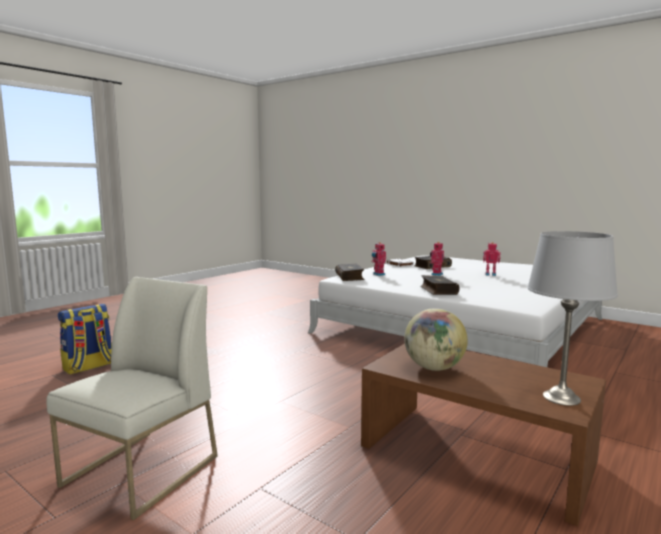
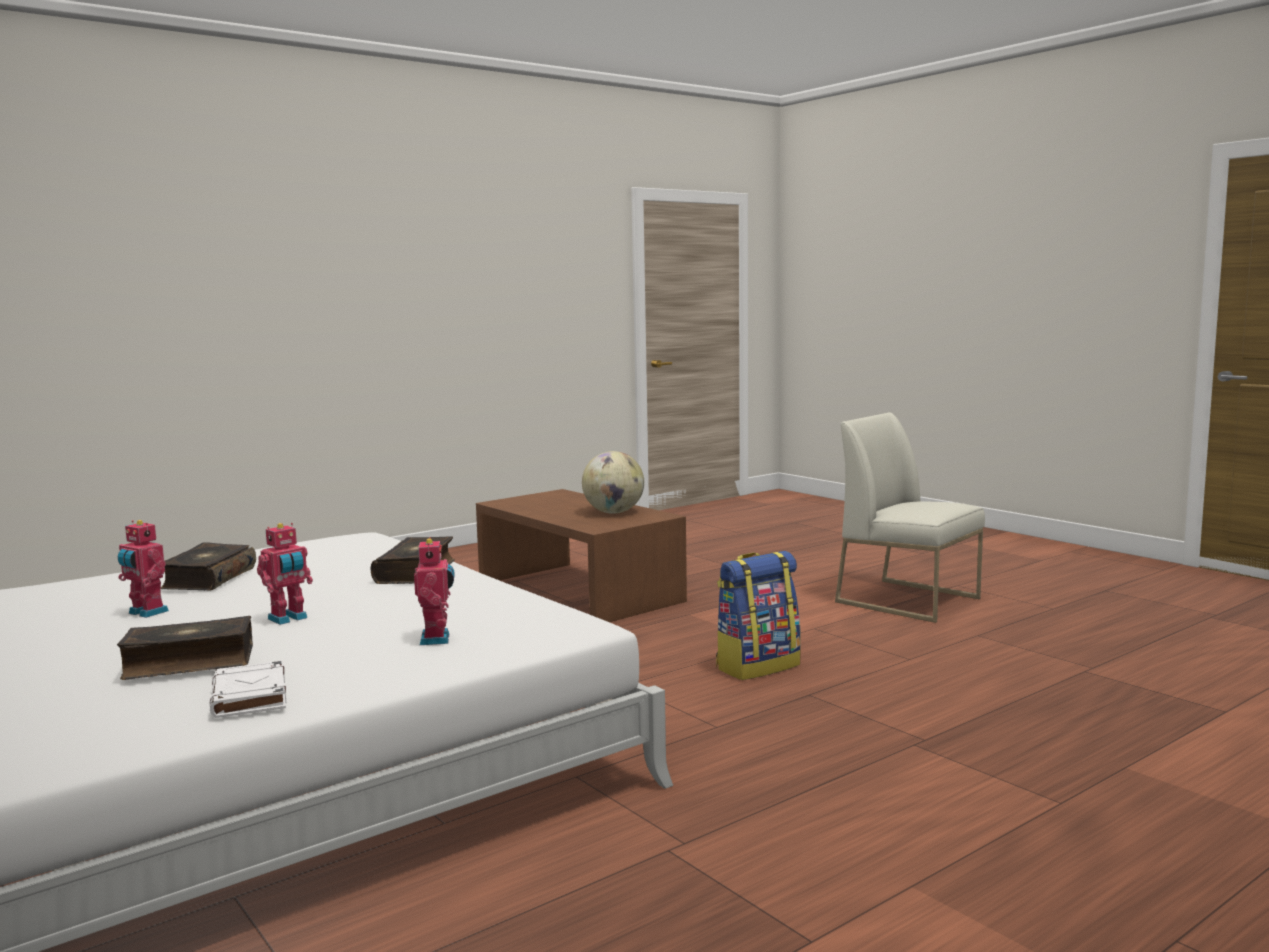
camera: 165 degrees left, 0 degrees up
white chair [46,277,218,520] -> white chair turned 90 degrees clockwise [835,412,985,623]
backpack [58,304,112,375] -> backpack moved to [716,551,801,680]
book [335,264,365,281] -> book moved to [161,542,256,591]
grey table lamp [527,231,618,406] -> none

